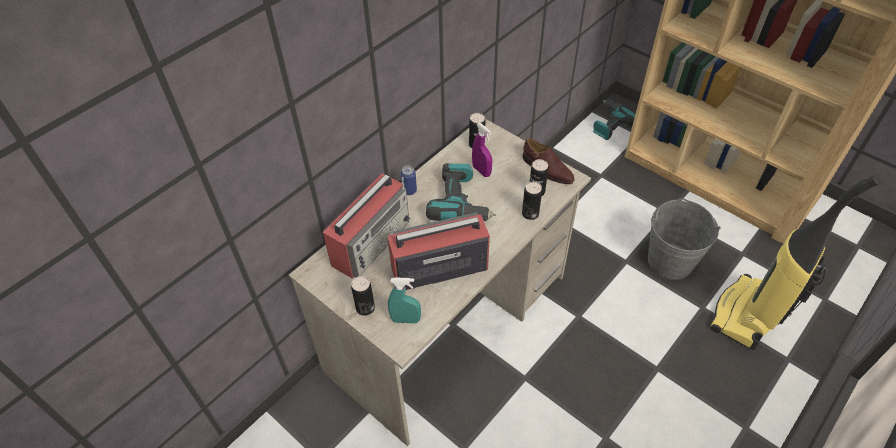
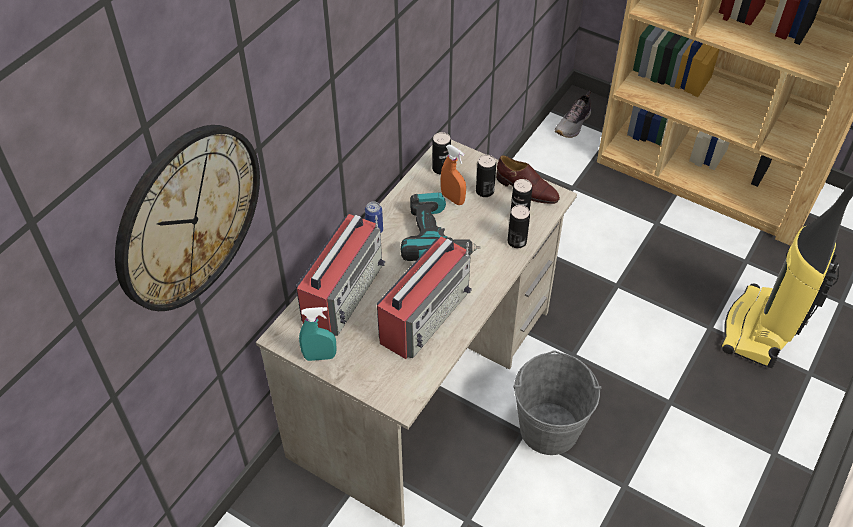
camera: 10 degrees left, 0 degrees up
can [351,276,375,316] -> can moved to [476,155,496,197]
radio [387,212,490,290] -> radio turned 150 degrees clockwise [377,236,472,359]
turquoise spray bottle [388,277,421,323] -> turquoise spray bottle moved to [299,307,337,361]
purple spray bottle [472,123,492,177] -> orange spray bottle [441,145,466,205]
power drill [593,99,636,140] -> shoe [555,91,591,138]
grey bucket [648,199,720,280] -> grey bucket moved to [513,350,601,455]
none -> wall clock [115,125,260,311]

